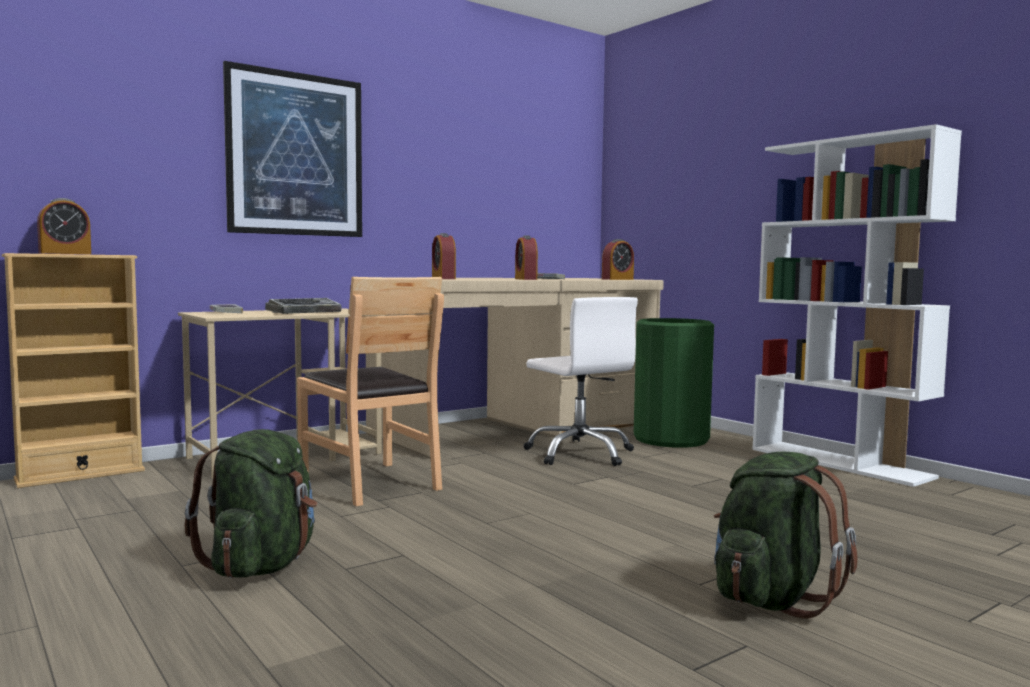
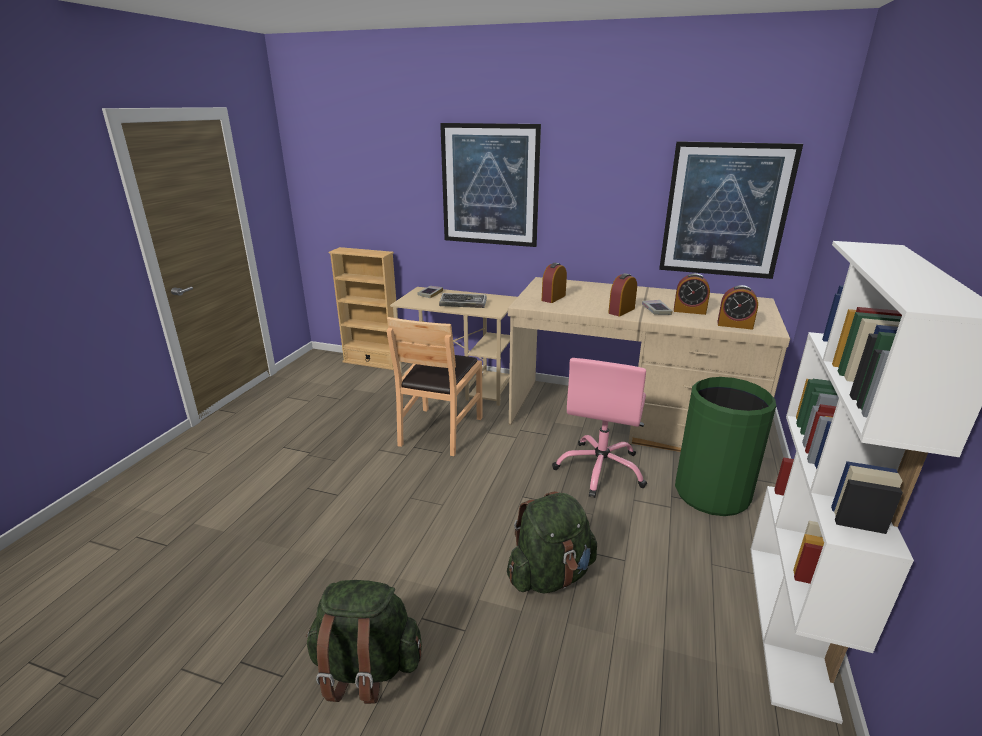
camera: 55 degrees right, 20 degrees up
alarm clock [37,198,91,254] -> alarm clock moved to [674,273,710,315]
green backpack [185,429,317,578] -> green backpack moved to [507,491,597,594]
white office chair [523,297,638,466] -> pink office chair [552,358,647,498]
none -> picture [659,141,803,279]

